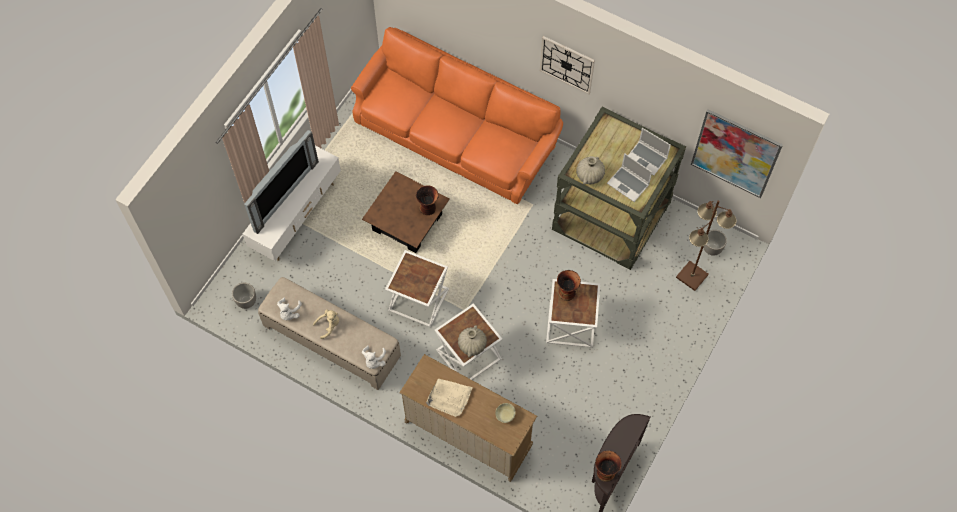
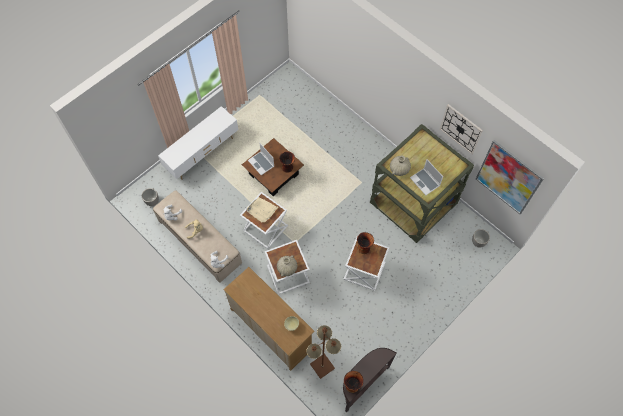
camera: 15 degrees right, 0 degrees up
television [244,130,319,234] -> none
orange sofa [351,27,563,204] -> none
beige tray [426,379,473,417] -> beige tray moved to [246,197,278,222]
wall clock [540,36,595,94] -> wall clock moved to [440,104,483,154]
laptop [628,128,671,176] -> laptop moved to [248,143,274,175]
brown floor lamp [676,201,736,291] -> brown floor lamp moved to [306,325,341,379]

